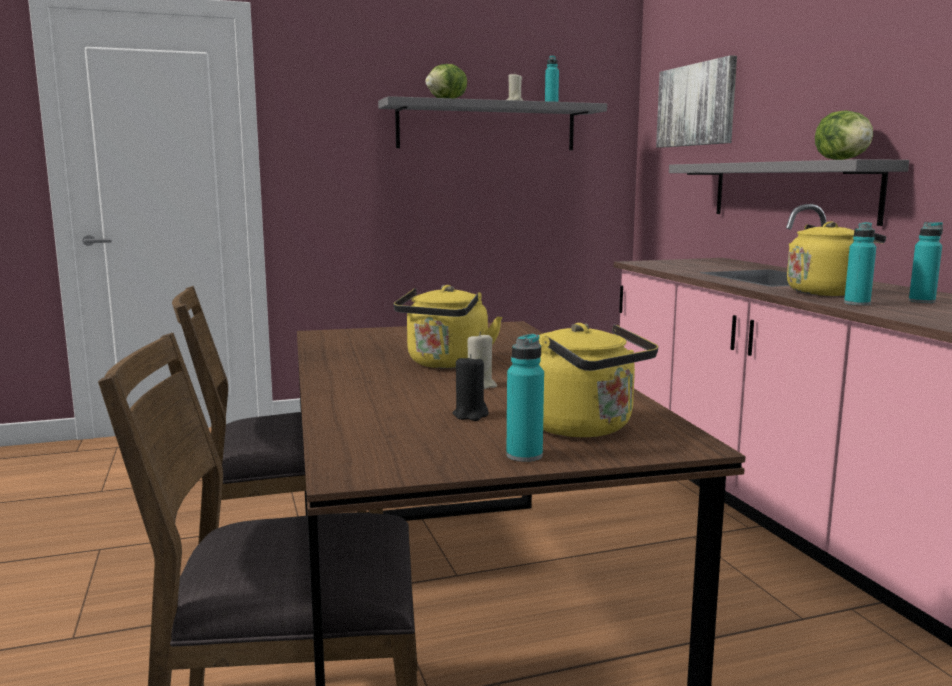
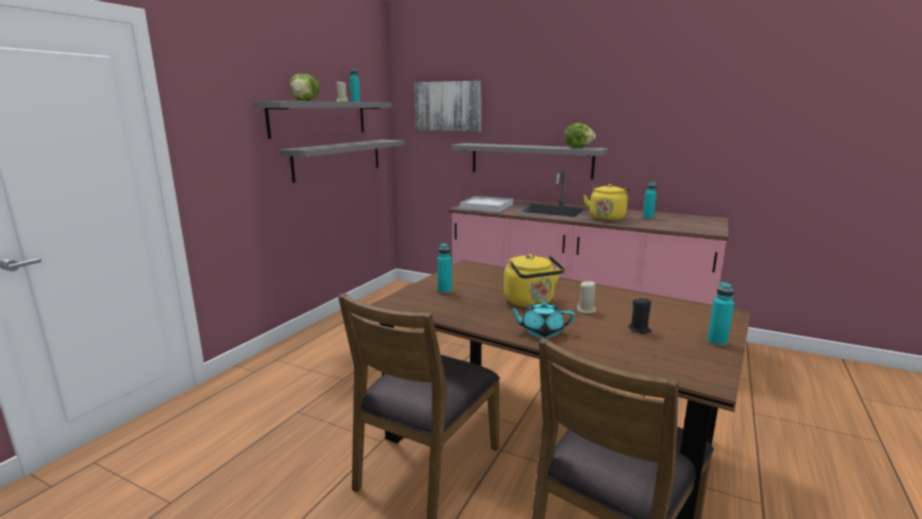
camera: 45 degrees left, 5 degrees up
yellow kettle [539,323,658,437] -> none
turquoise bottle [844,222,876,306] -> turquoise bottle moved to [437,243,452,293]
none -> grey shelf [280,140,405,183]
none -> white tray [460,196,513,212]
none -> turquoise teapot [509,301,575,338]

